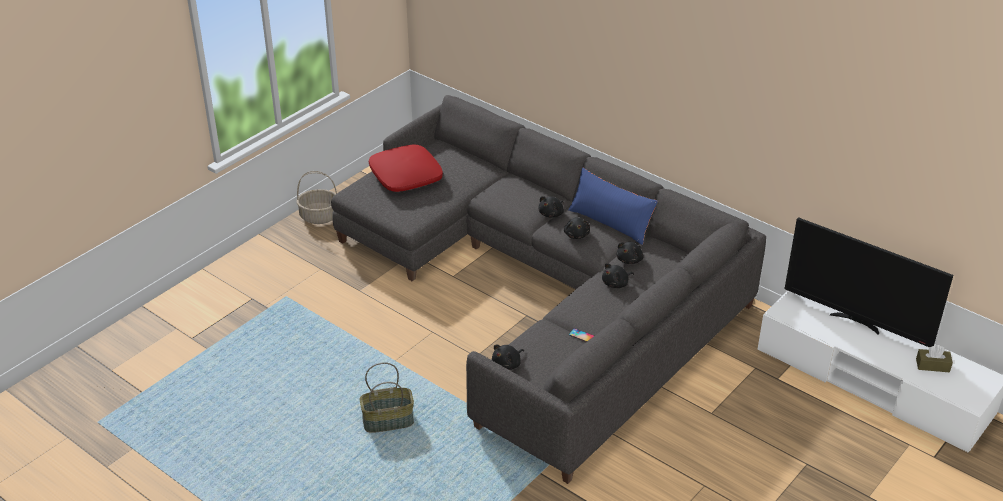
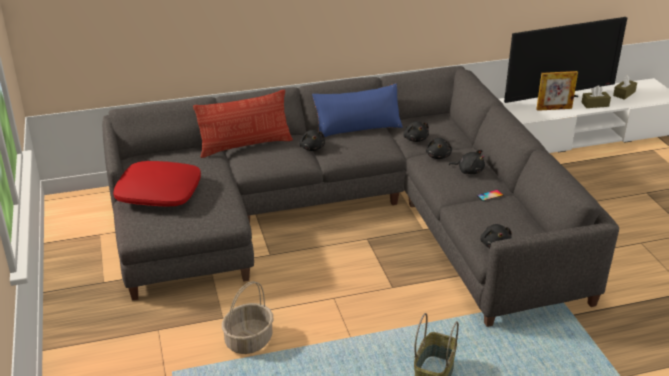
camera: 55 degrees left, 5 degrees down
basket [296,171,337,224] -> basket moved to [222,281,273,354]
black plush toy [564,217,590,239] -> black plush toy moved to [449,150,485,174]
none -> pillow [193,89,293,158]
none -> picture frame [536,71,578,111]
none -> brown tissue box [581,85,611,108]

